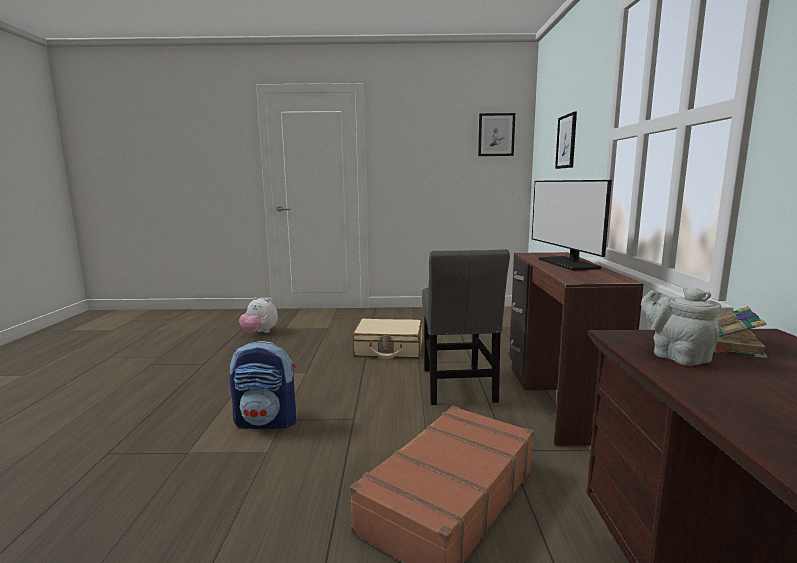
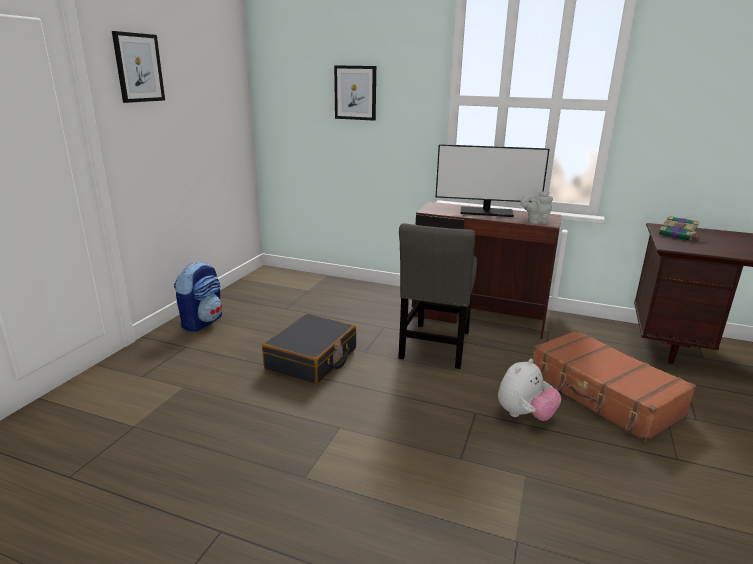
camera: 70 degrees left, 10 degrees up
backpack [230,341,296,429] -> backpack moved to [174,261,222,332]
plush toy [239,297,278,333] -> plush toy moved to [498,359,561,421]
beige suitcase [352,318,422,359] -> black suitcase [262,314,356,385]
grey chair [422,249,510,405] -> grey chair turned 90 degrees clockwise [398,223,477,369]
picture [478,113,515,156] -> picture moved to [112,31,165,103]
grey teapot [641,287,721,366] -> grey teapot moved to [520,191,553,224]

